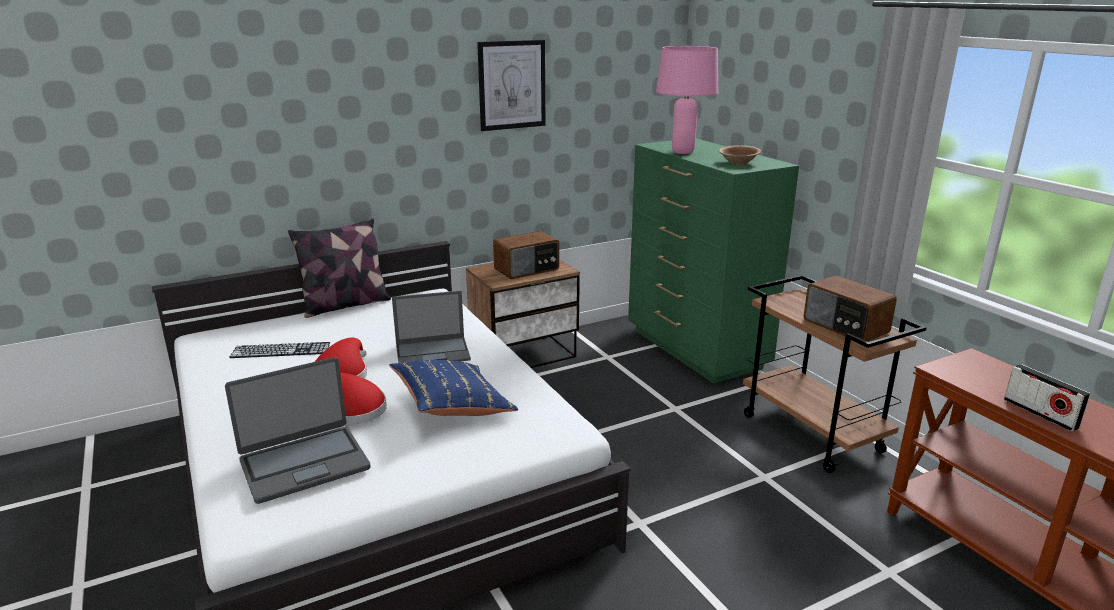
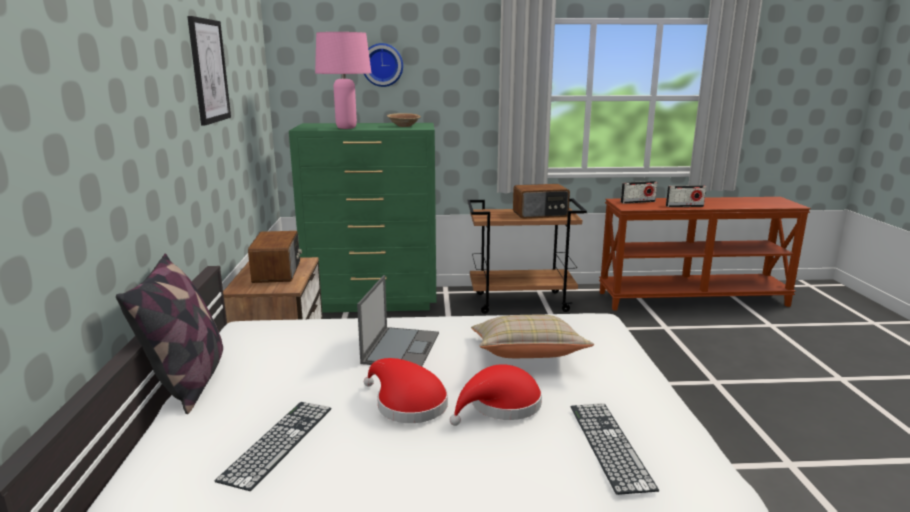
camera: 65 degrees left, 5 degrees down
laptop [225,357,371,504] -> keyboard [570,403,659,495]
blue pillow [389,360,518,416] -> beige pillow [471,315,594,358]
none -> wall clock [364,43,403,87]
none -> radio [621,181,657,204]

